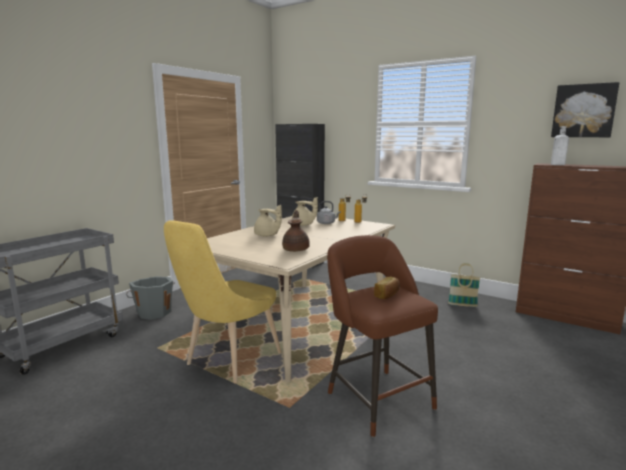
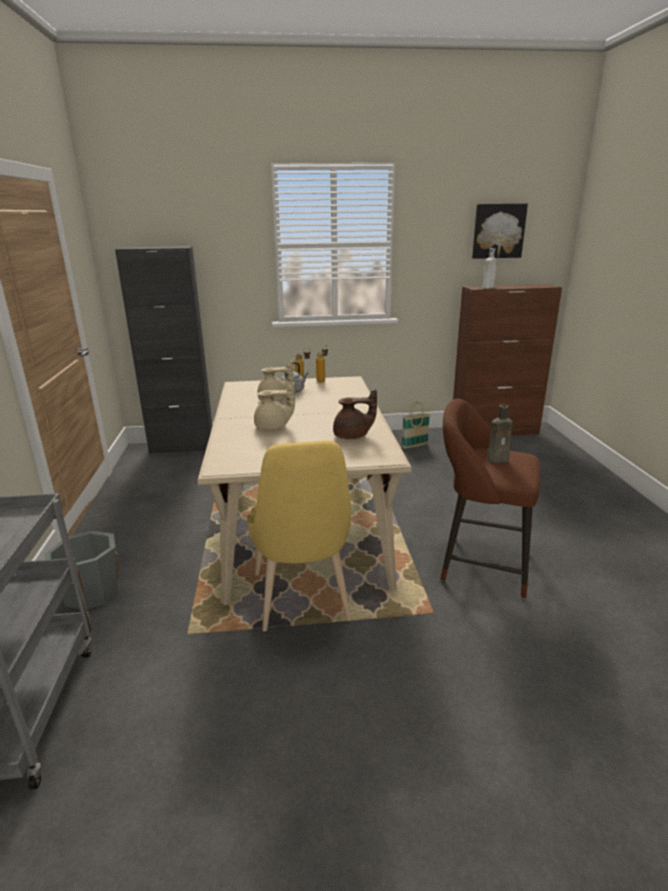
camera: 40 degrees left, 10 degrees up
brown teapot [282,210,310,252] -> brown teapot turned 120 degrees clockwise [333,390,377,439]
bread [374,277,400,299] -> brown bottle [488,404,513,463]

